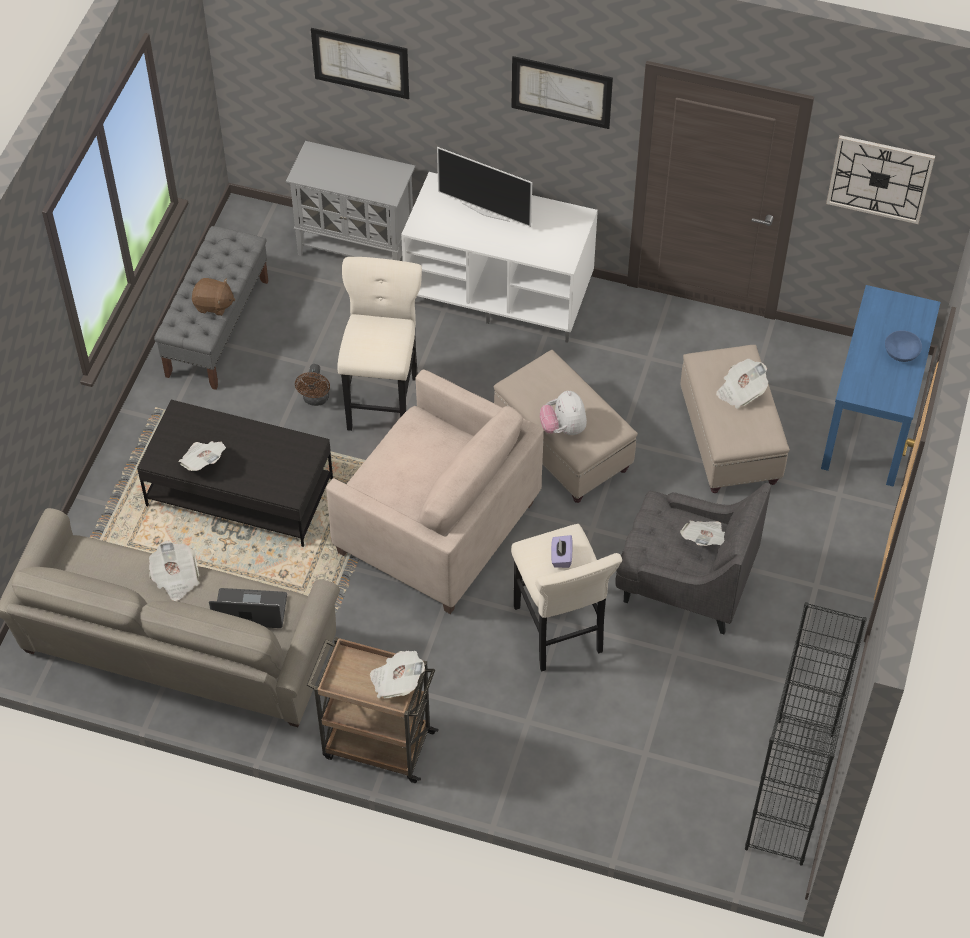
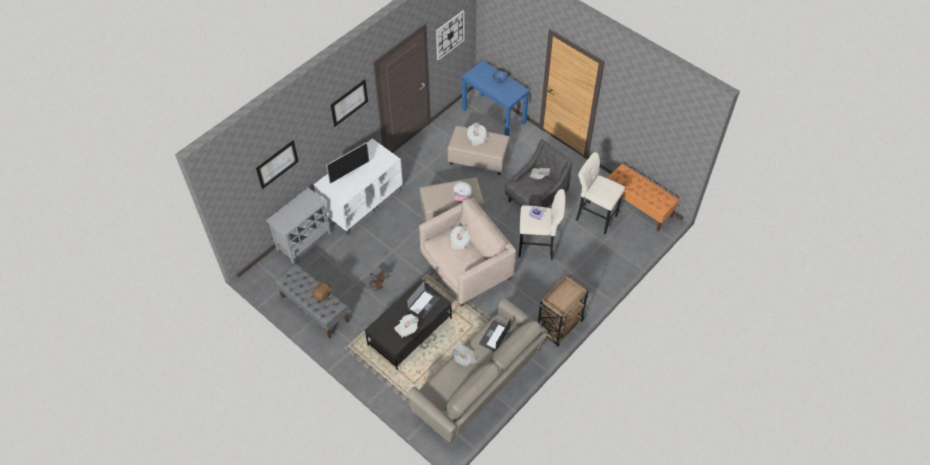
camera: 65 degrees left, 0 degrees up
beige stool [337,257,422,431] -> beige stool moved to [576,152,625,234]
newspaper [370,651,425,698] -> newspaper moved to [450,225,470,249]
black bookcase [745,602,867,866] -> orange bench [607,163,679,232]
none -> laptop [406,280,440,320]

